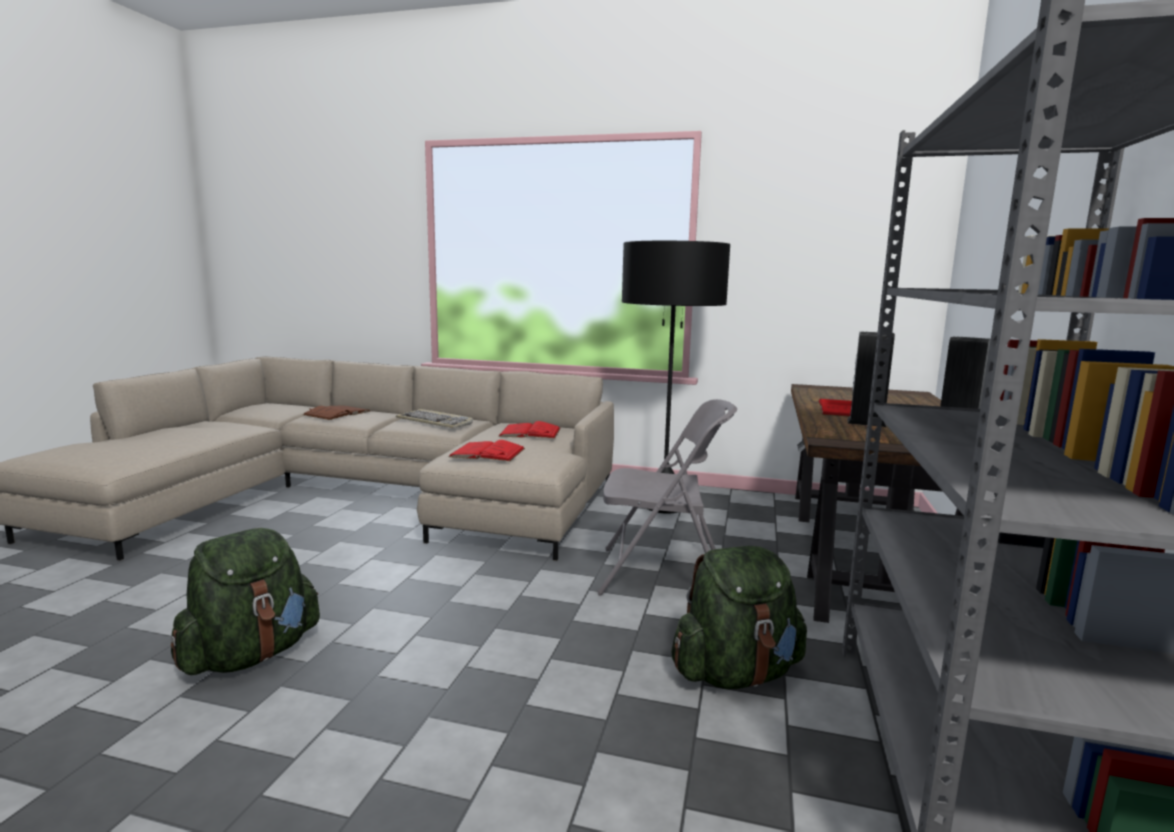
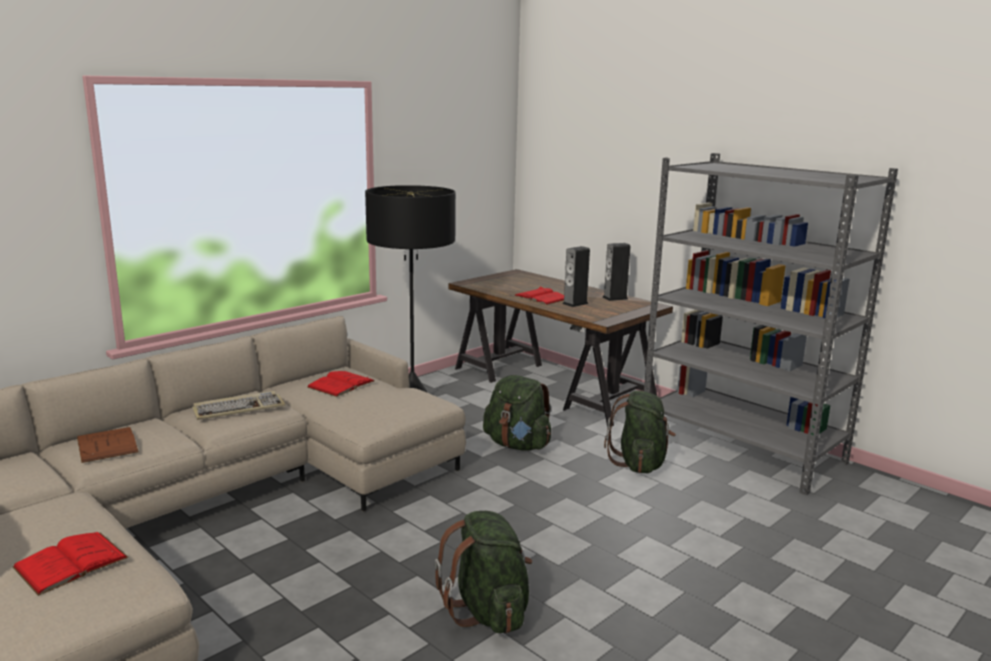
camera: 60 degrees left, 5 degrees up
red book [448,440,525,461] -> red book moved to [13,532,129,596]
grey chair [598,399,737,596] -> green backpack [483,375,551,451]

